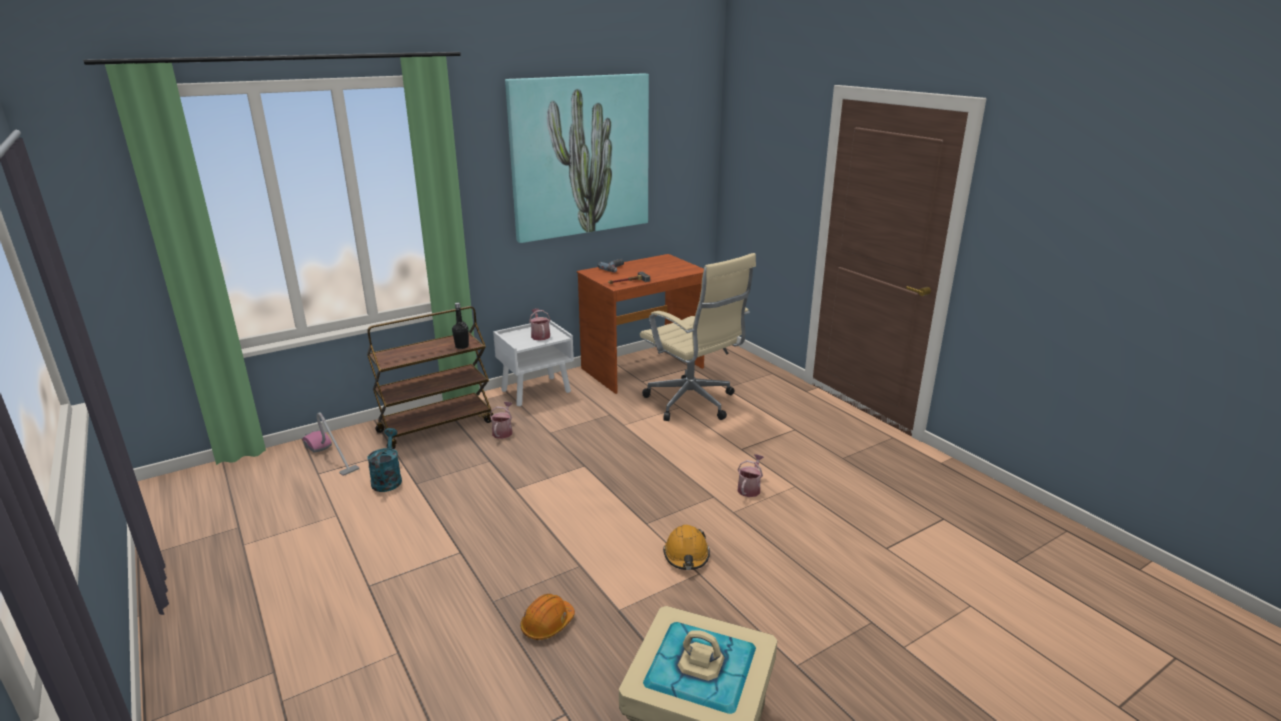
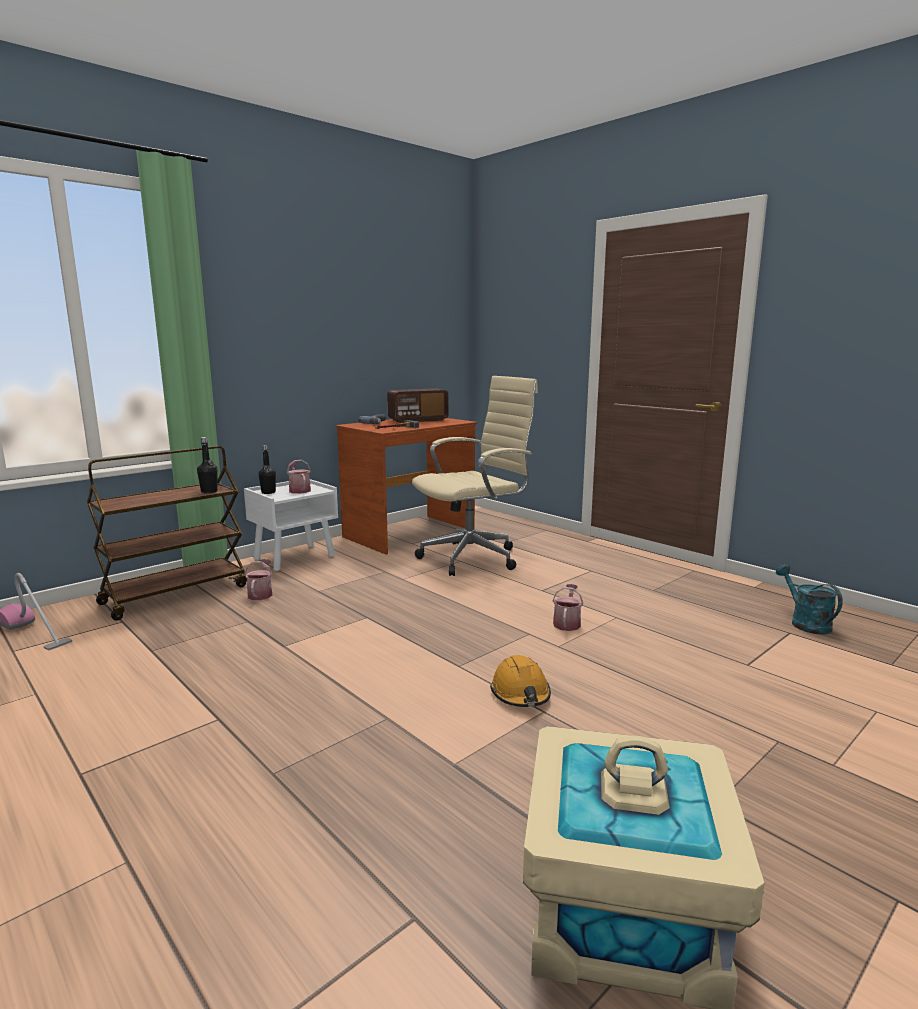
camera: 10 degrees left, 10 degrees down
turquoise watering can [367,428,402,492] -> turquoise watering can moved to [776,564,843,635]
picture [505,73,649,243] -> none
orange hard hat [520,594,575,640] -> none
beige office chair [640,253,756,421] -> beige office chair turned 75 degrees counterclockwise [412,376,538,576]
none -> black bottle [259,445,276,494]
none -> radio [387,388,449,423]

